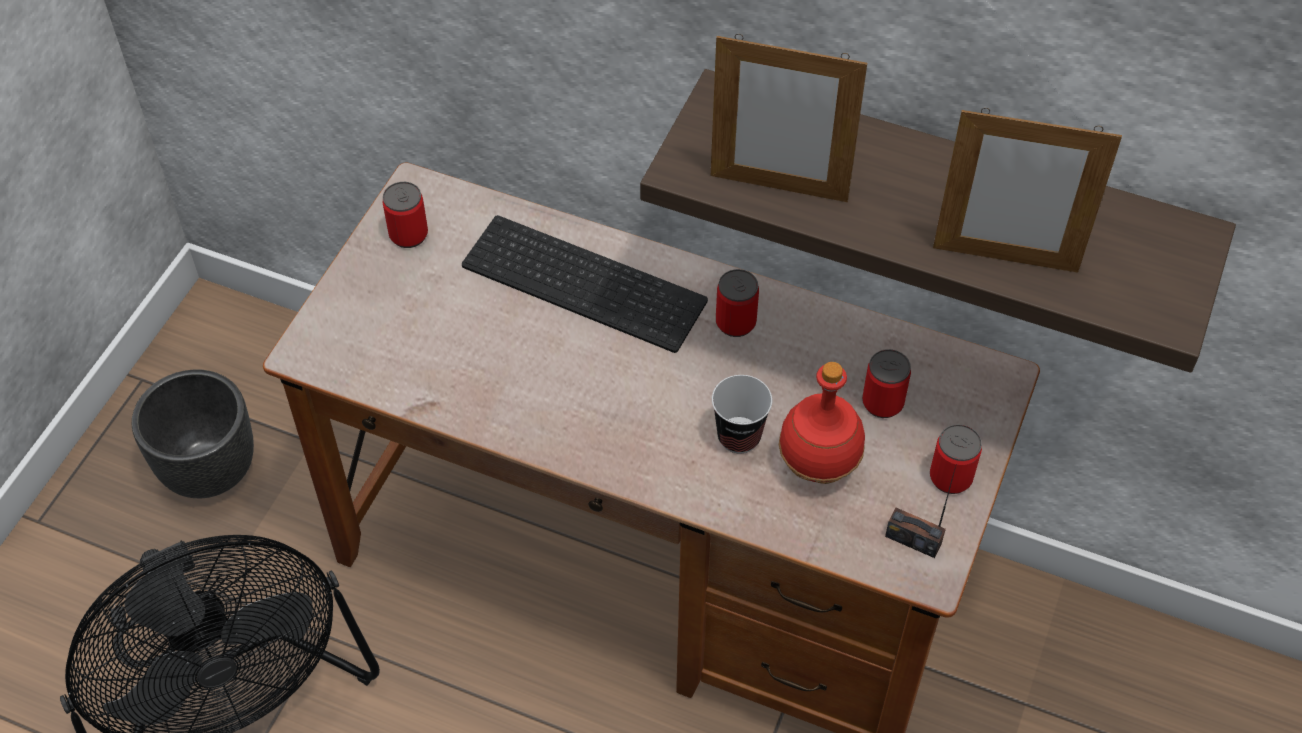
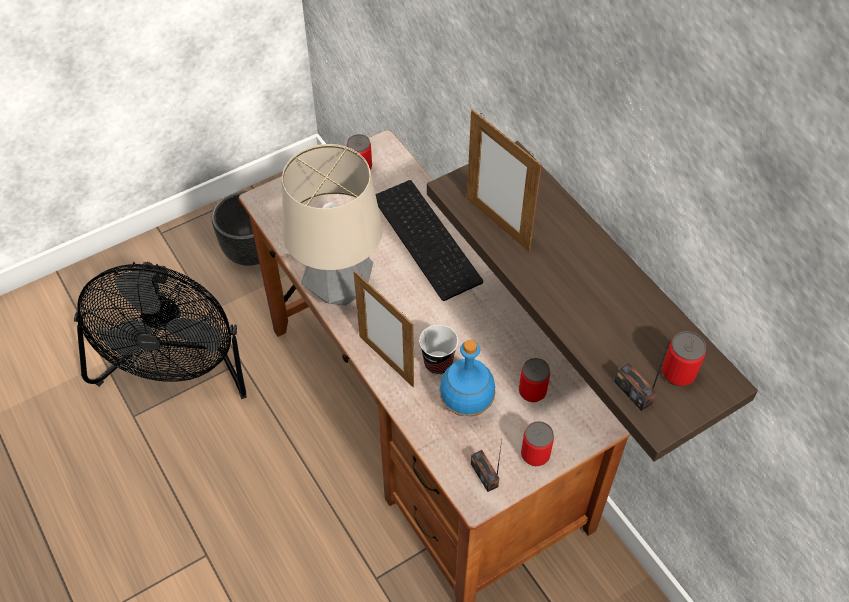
camera: 35 degrees right, 0 degrees up
can [716,269,759,337] -> can moved to [662,331,706,386]
red bottle [779,362,865,484] -> blue bottle [439,340,495,417]
picture frame [933,108,1122,273] -> picture frame moved to [353,270,414,387]
none -> table lamp [282,144,383,306]
none -> radio [614,338,671,411]

